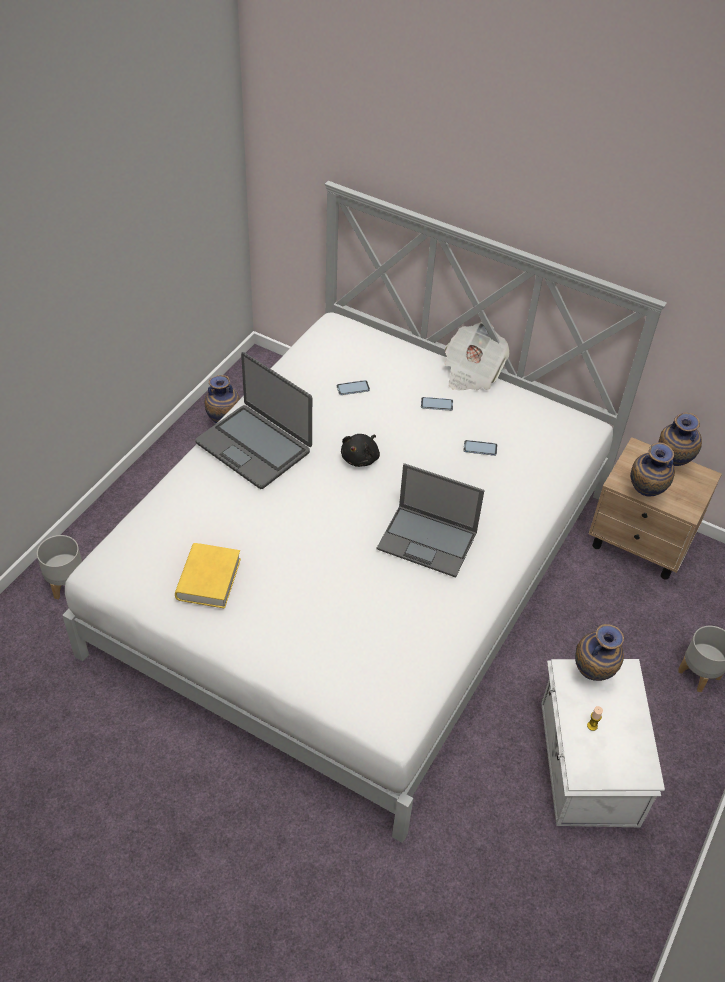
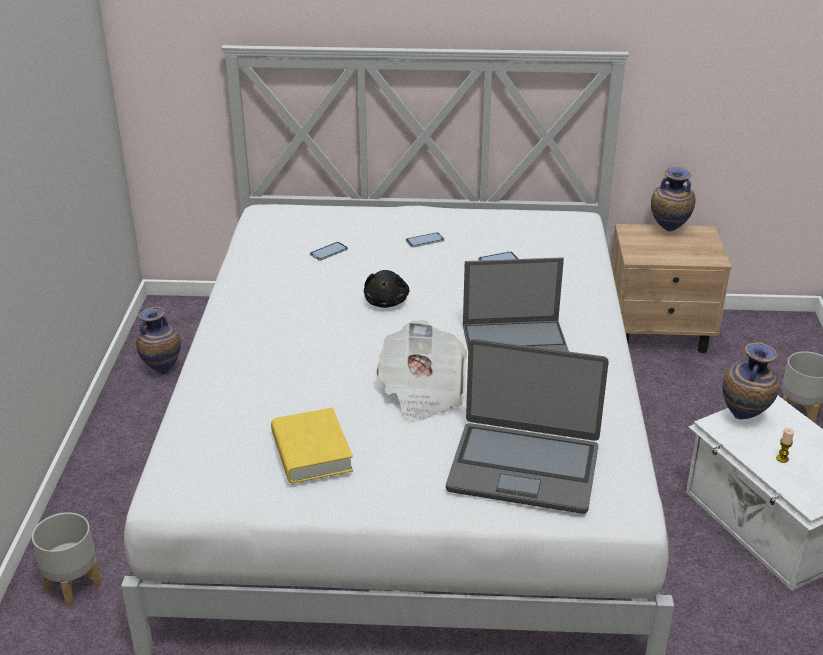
camera: 25 degrees left, 15 degrees down
laptop [195,352,312,489] -> laptop moved to [446,339,609,514]
newspaper [445,322,510,390] -> newspaper moved to [376,320,467,422]
vase [630,443,675,497] -> none

